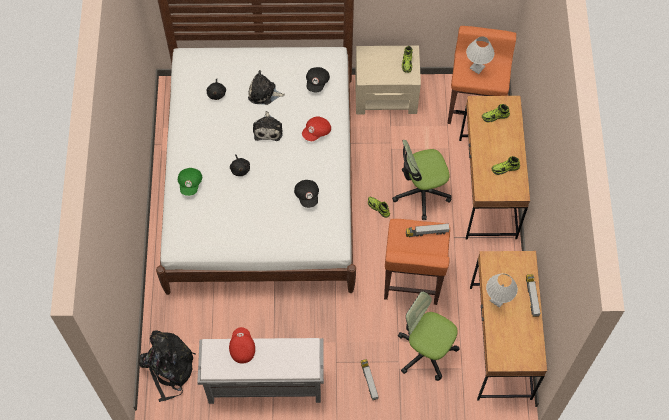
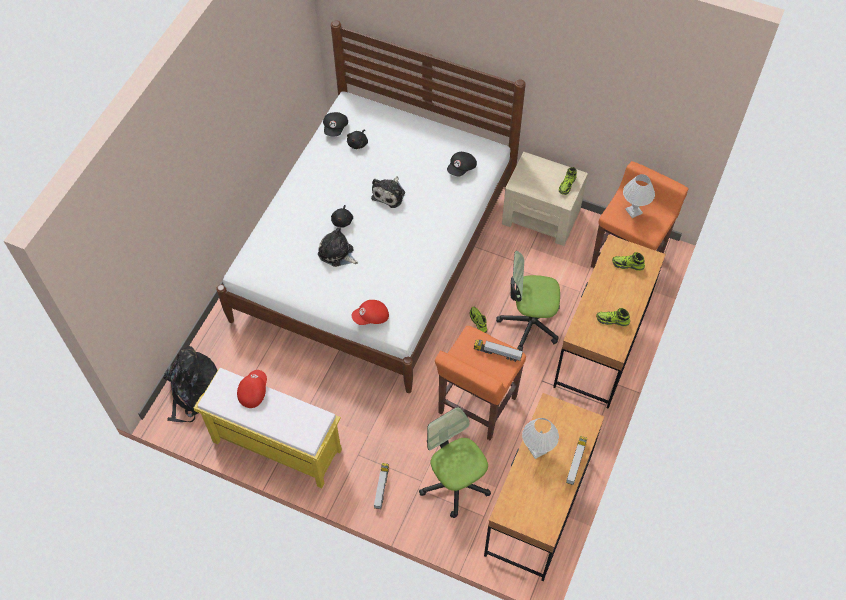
camera: 25 degrees right, 5 degrees down
green cap [178,168,202,196] -> none
grey bench [197,338,324,404] -> yellow bench [194,368,342,488]
plush toy [248,70,285,105] -> plush toy moved to [318,227,358,267]
black cap [294,180,319,208] -> black cap moved to [323,112,348,136]
red cap [302,117,331,141] -> red cap moved to [352,300,389,325]

